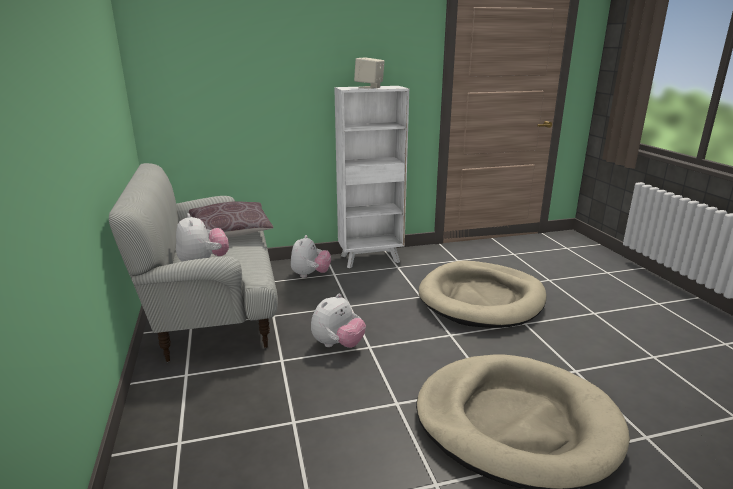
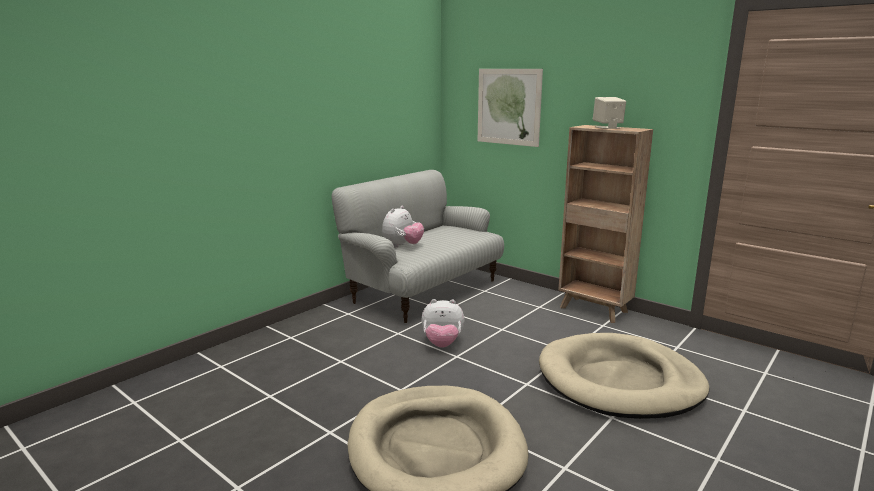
camera: 55 degrees right, 5 degrees down
brown pillow [189,201,274,237] -> none
plush toy [291,235,331,278] -> none
white bookcase [334,86,409,268] -> brown bookcase [558,125,653,323]
none -> picture [478,69,543,147]

